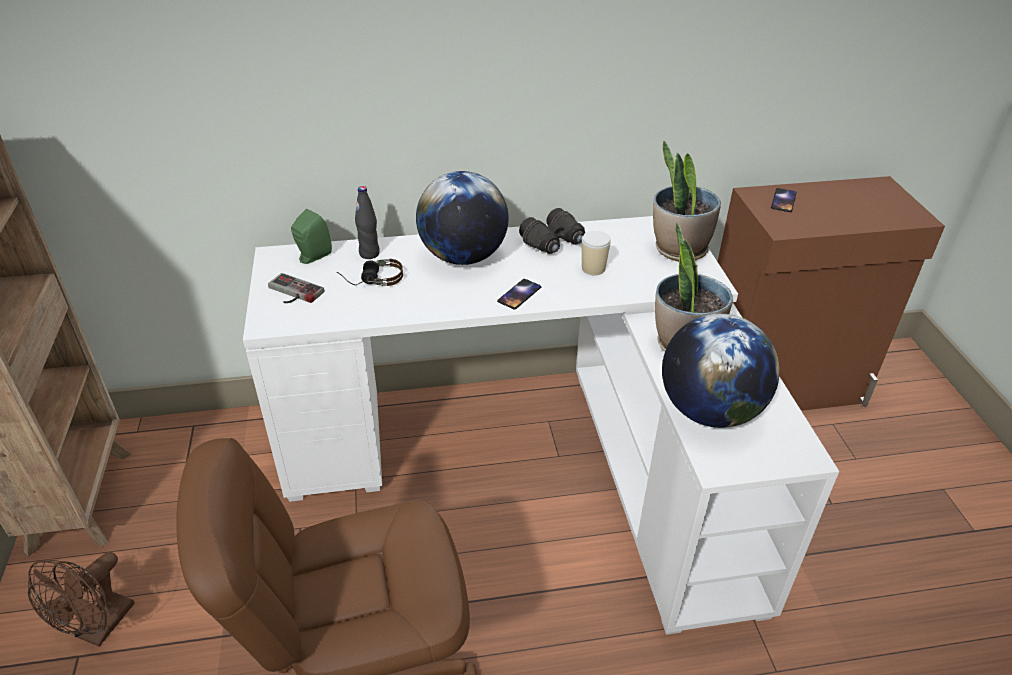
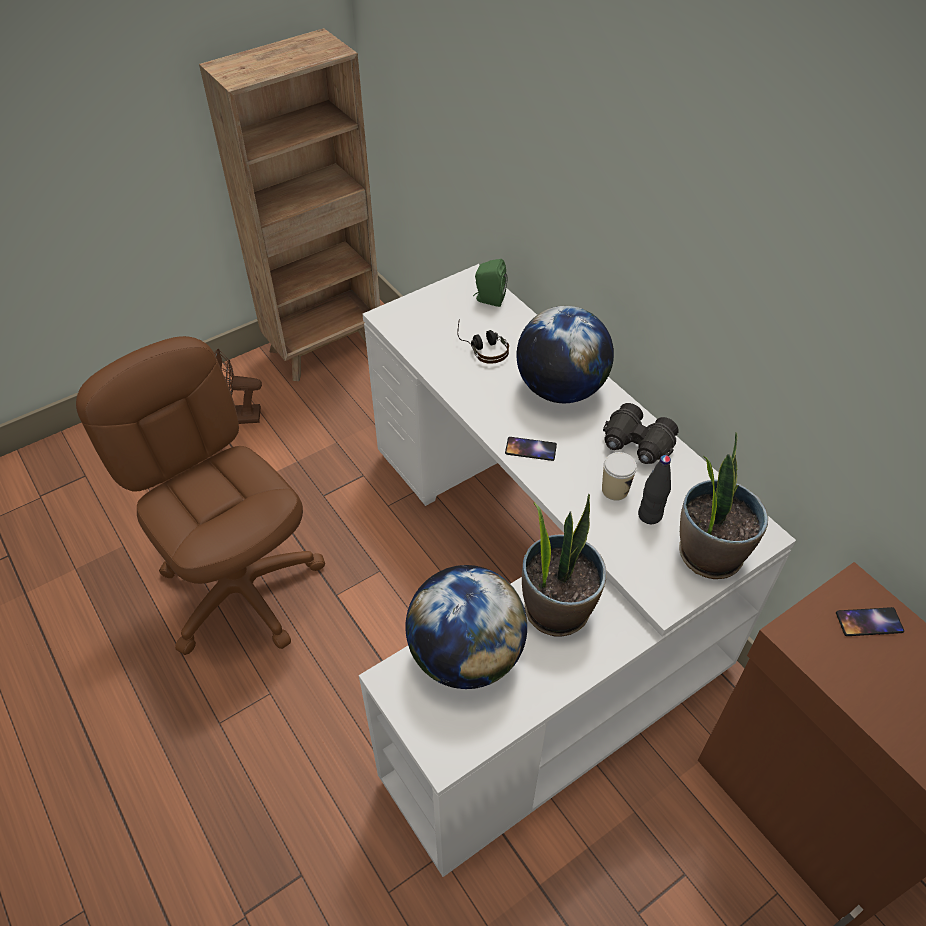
camera: 65 degrees right, 10 degrees up
game controller [268,273,324,303] -> none
black bottle [355,186,380,259] -> black bottle moved to [638,455,671,524]

